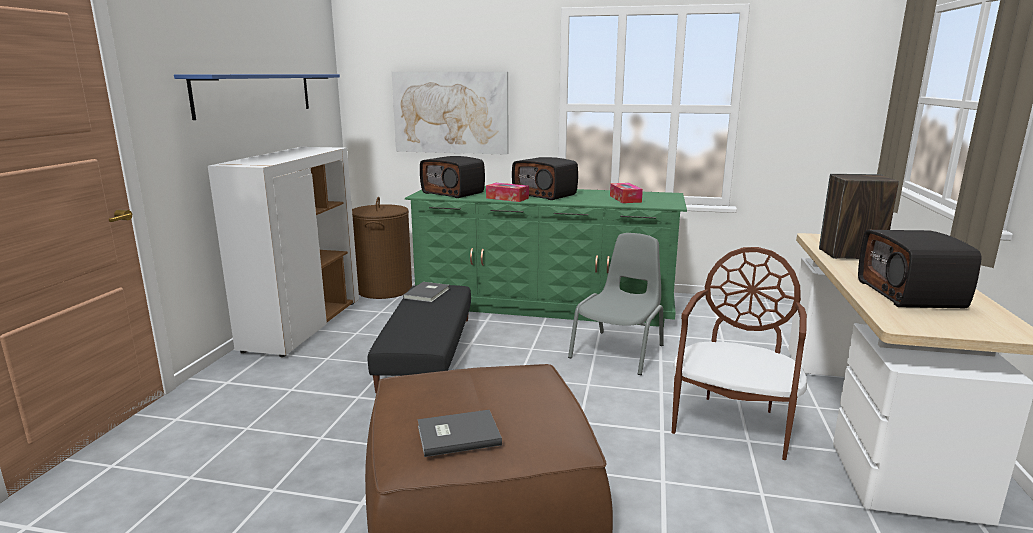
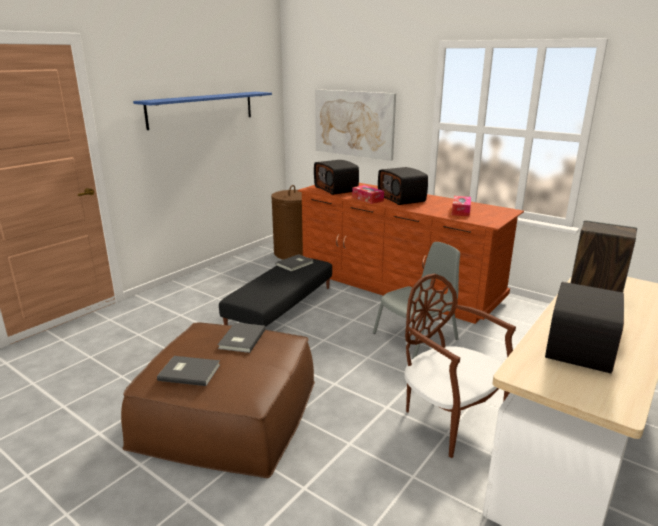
camera: 25 degrees right, 5 degrees up
white cabinet [208,147,359,357] -> none
green dresser [405,186,687,327] -> brown dresser [298,183,524,324]
brown chair [672,247,807,460] -> brown chair turned 90 degrees counterclockwise [404,274,516,458]
none -> grey book [218,323,266,353]

